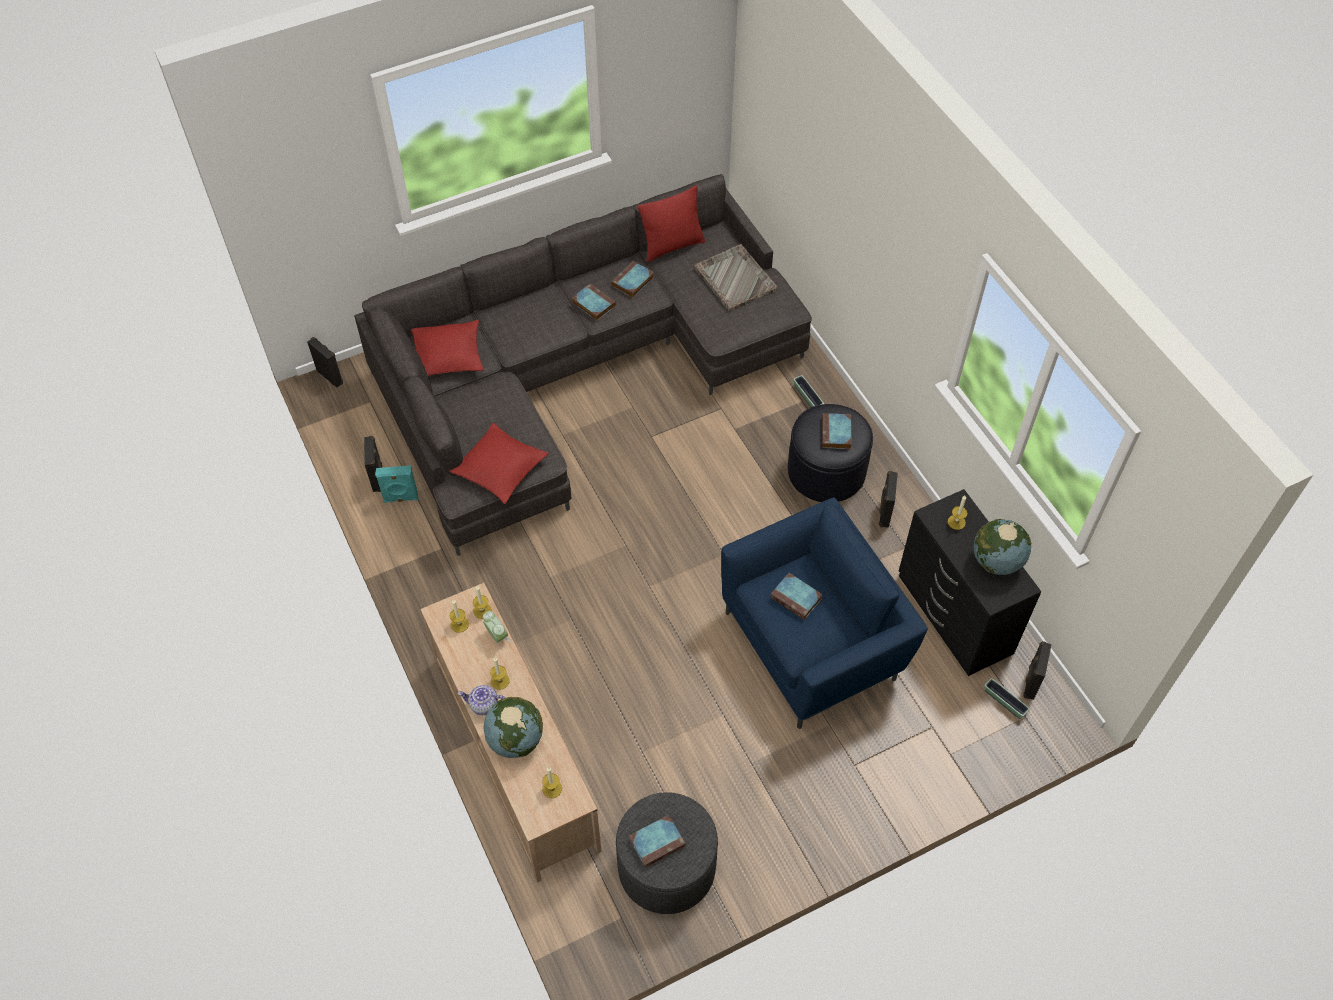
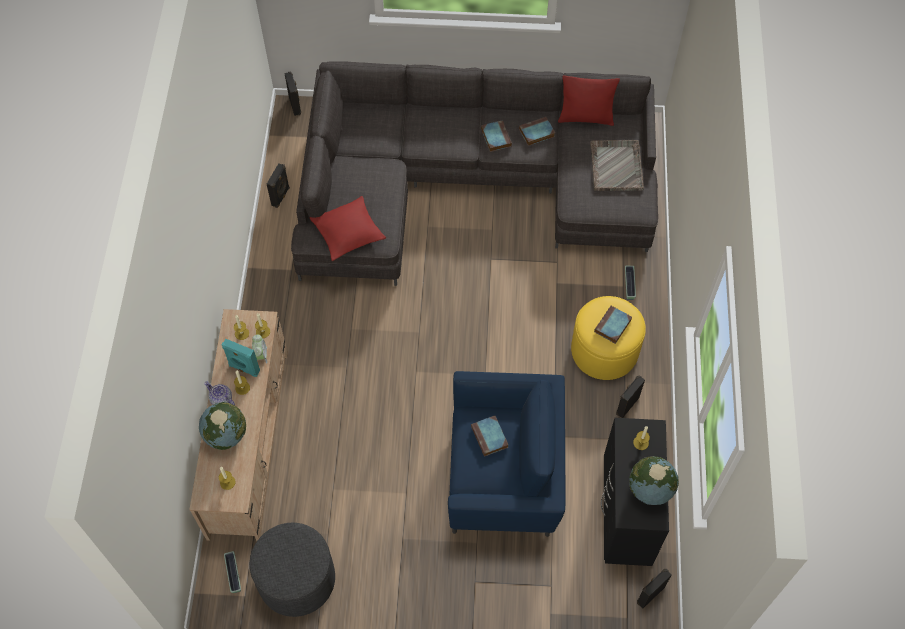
camera: 30 degrees right, 5 degrees up
turquoise speaker [375,465,418,503] -> turquoise speaker moved to [221,339,260,377]
red pillow [411,320,484,376] -> none
book [629,815,686,868] -> none
black ottoman [788,404,873,502] -> yellow ottoman [571,296,646,380]
planter [984,678,1030,719] -> planter moved to [224,551,241,593]

